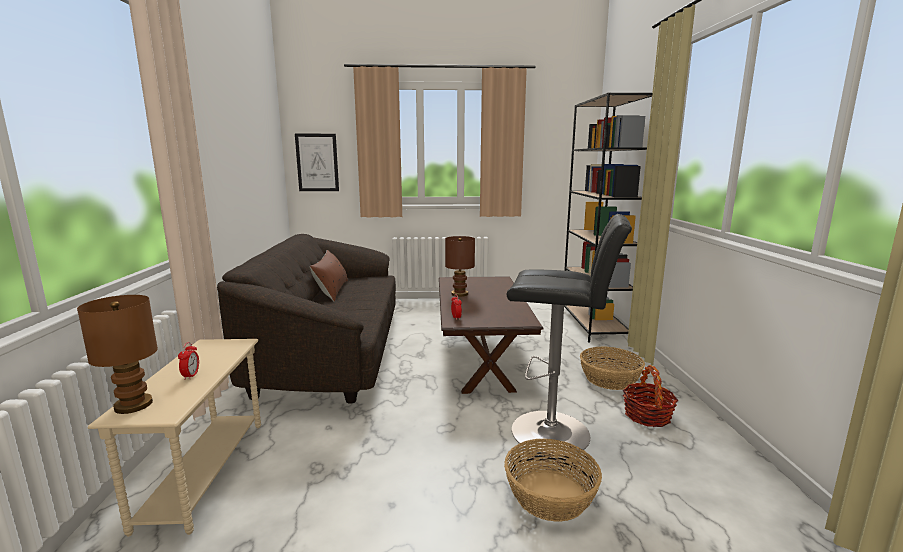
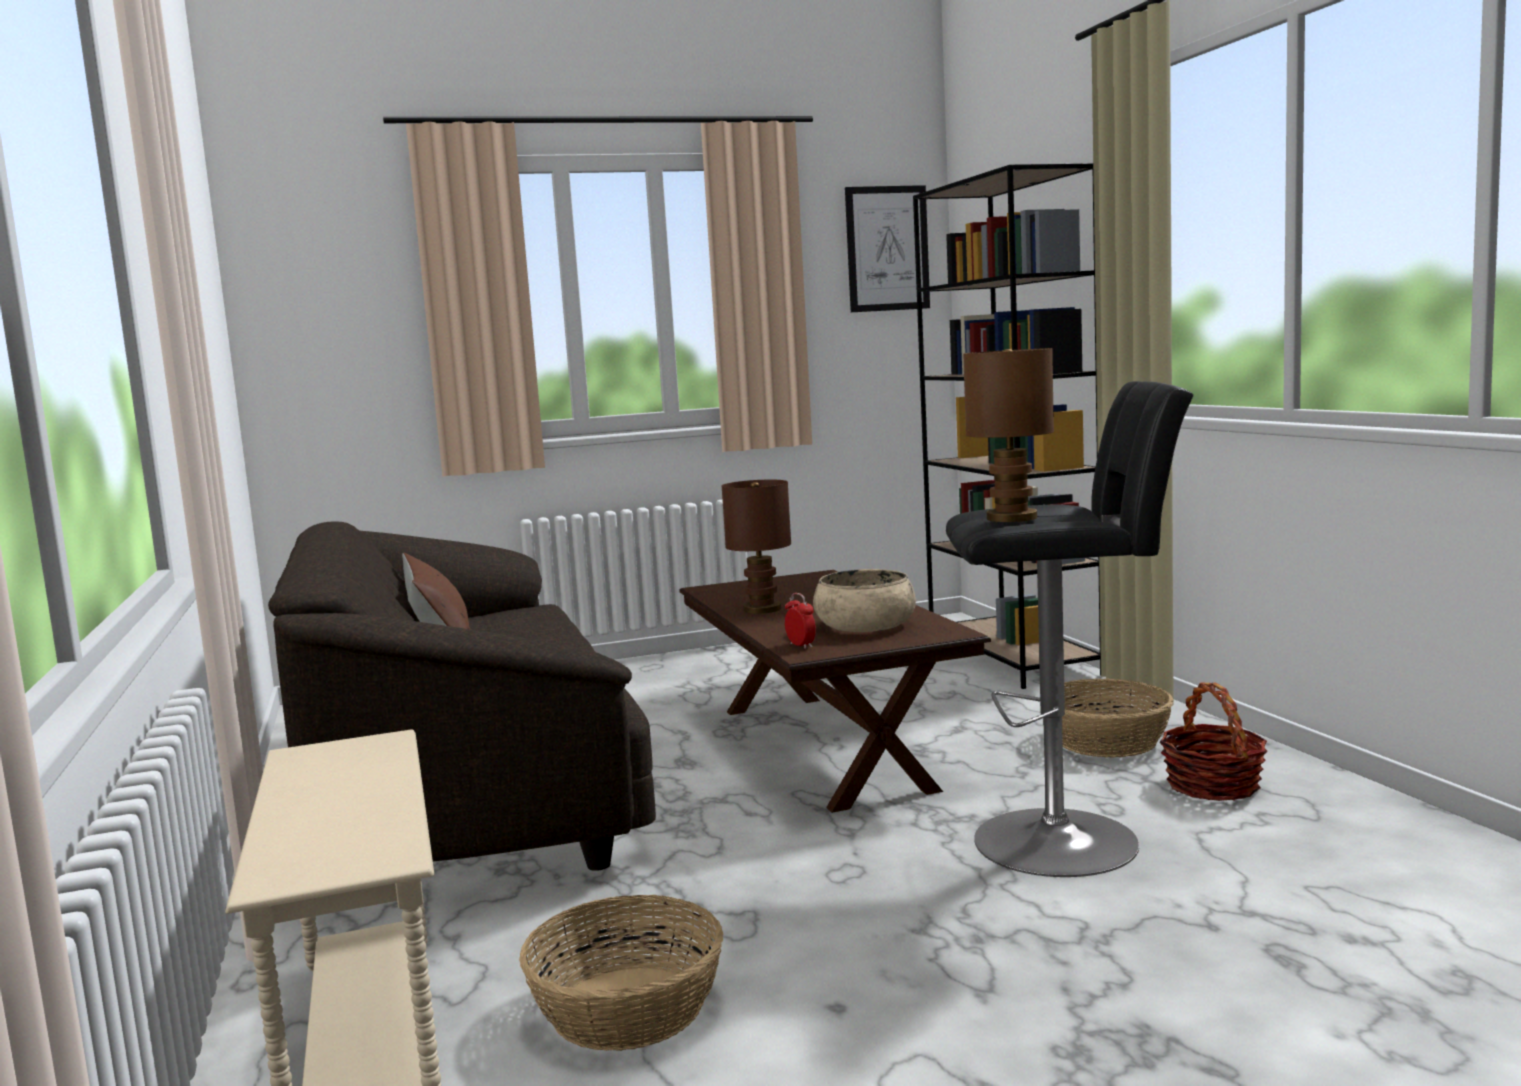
camera: 15 degrees left, 5 degrees down
brown table lamp [77,295,158,414] -> brown table lamp moved to [963,348,1054,522]
alarm clock [178,342,199,380] -> none
picture [295,134,339,191] -> picture moved to [845,185,930,312]
basket [504,438,602,522] -> basket moved to [519,895,723,1051]
none -> beige bowl [813,569,916,632]

